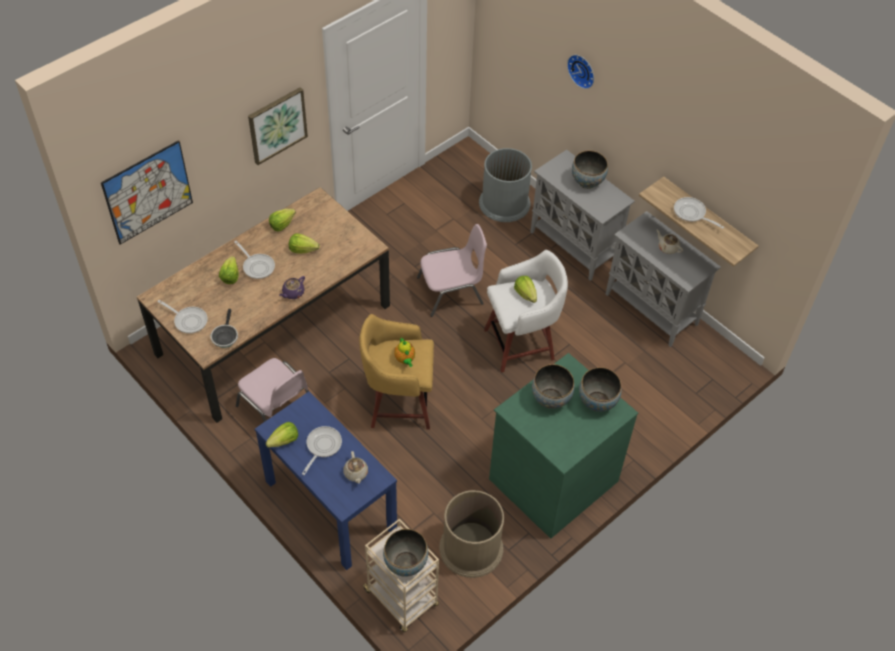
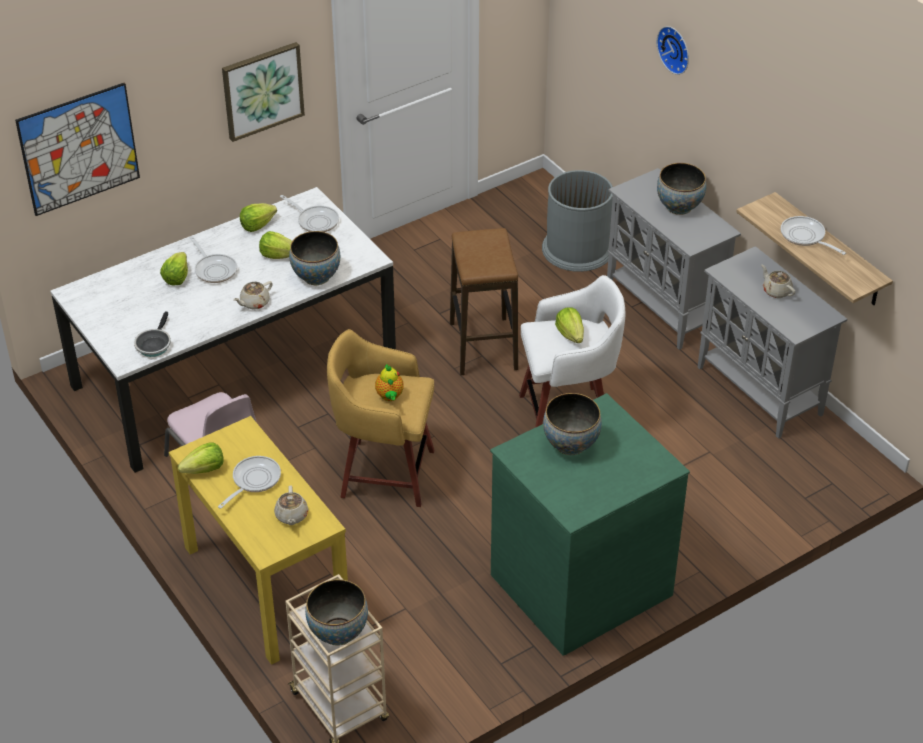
camera: 10 degrees right, 10 degrees down
brown dining table [137,187,390,423] -> white dining table [50,187,396,473]
frying pan [157,300,208,334] -> frying pan moved to [280,195,339,232]
blue console table [255,391,397,570] -> yellow console table [169,416,348,665]
purple teapot [279,276,305,299] -> beige teapot [233,281,273,309]
pink chair [417,224,487,317] -> stool [450,228,518,375]
brown trash can [439,490,504,578] -> none
bowl [579,367,622,412] -> bowl moved to [289,231,340,285]

